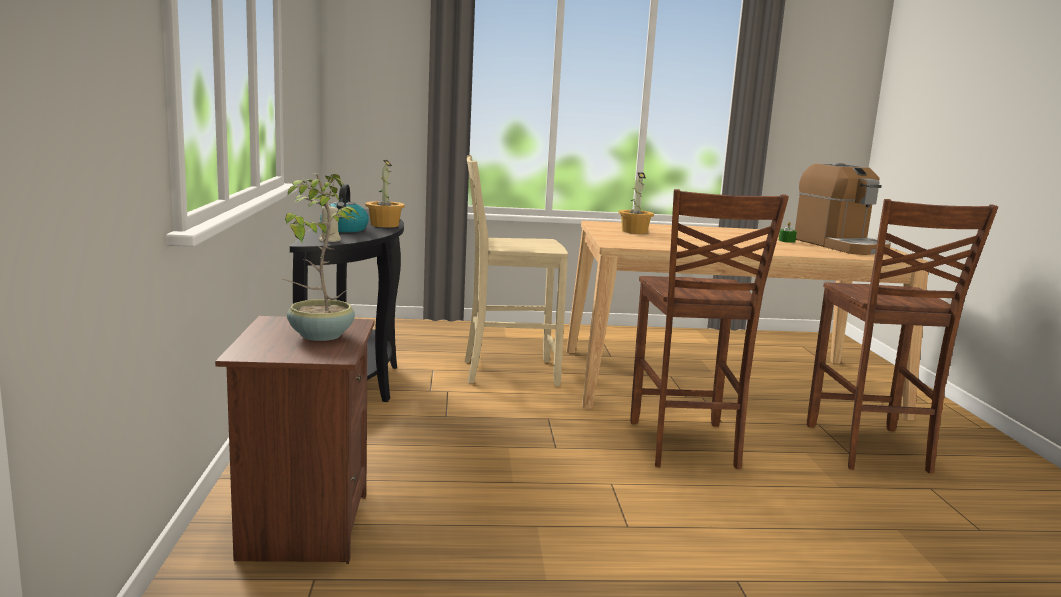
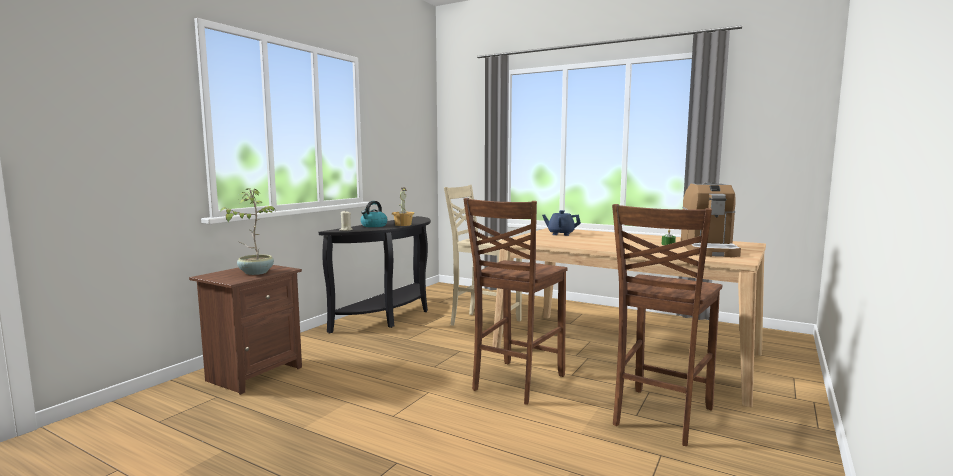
camera: 35 degrees right, 5 degrees down
potted plant [618,172,654,234] -> blue teapot [542,210,581,236]

